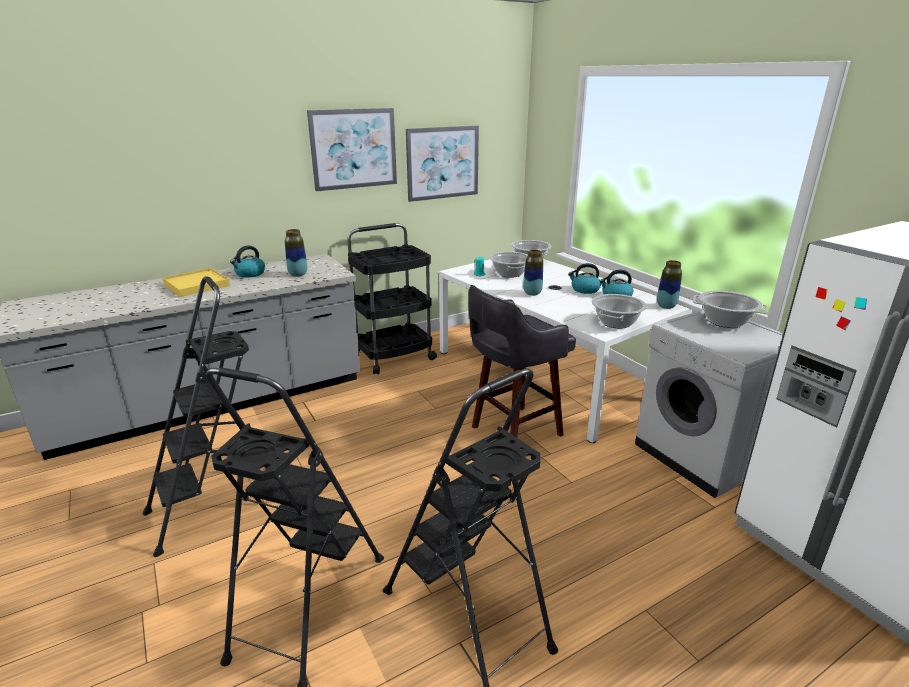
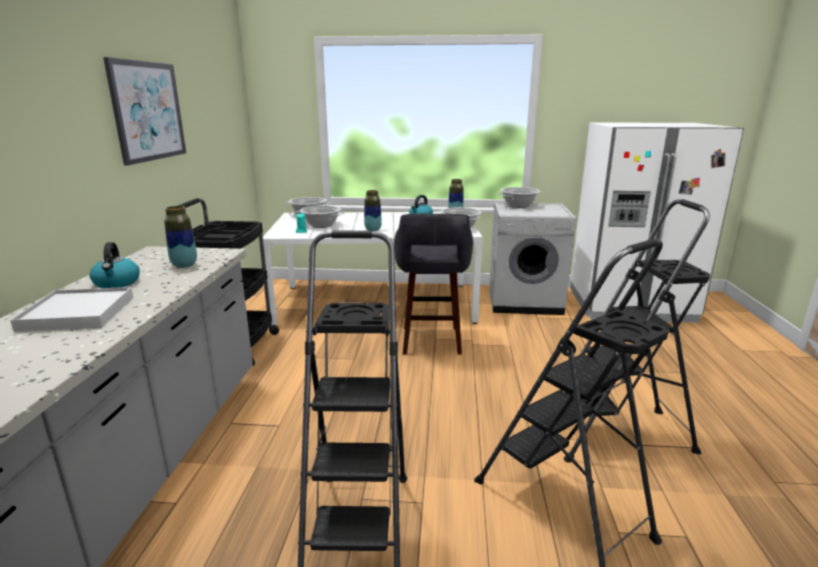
camera: 55 degrees left, 5 degrees down
yellow tray [163,268,230,297] -> white tray [10,287,133,332]
picture [406,126,479,202] -> none
kettle [568,263,601,294] -> none

